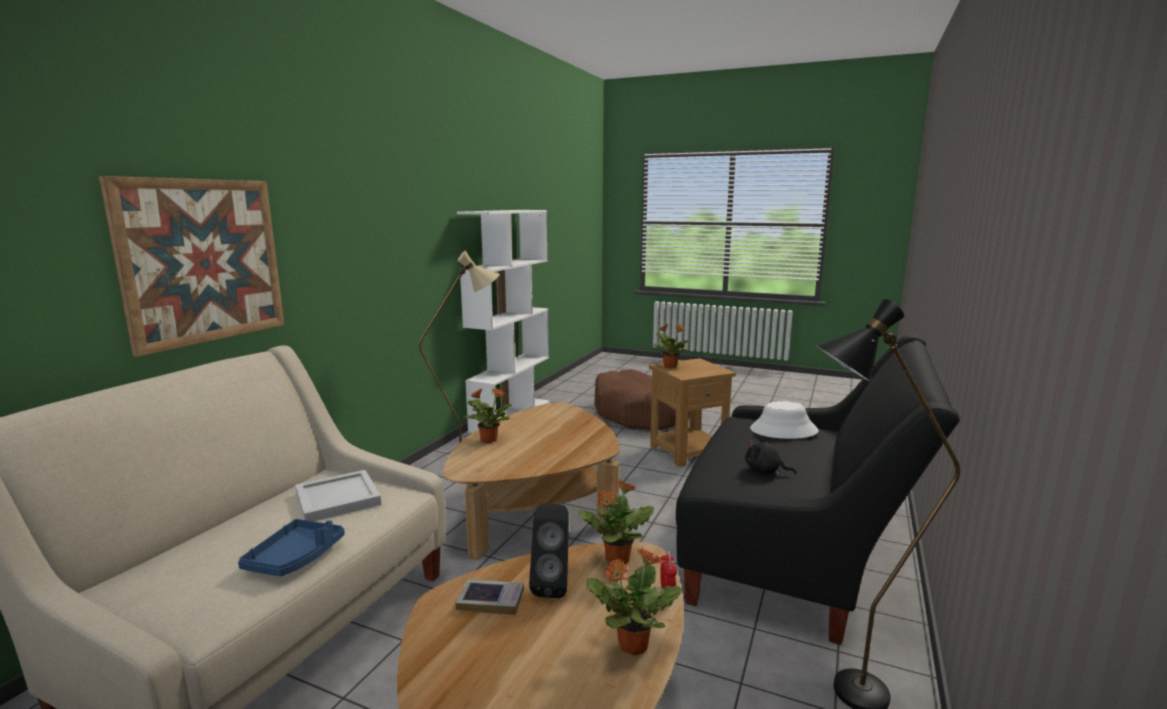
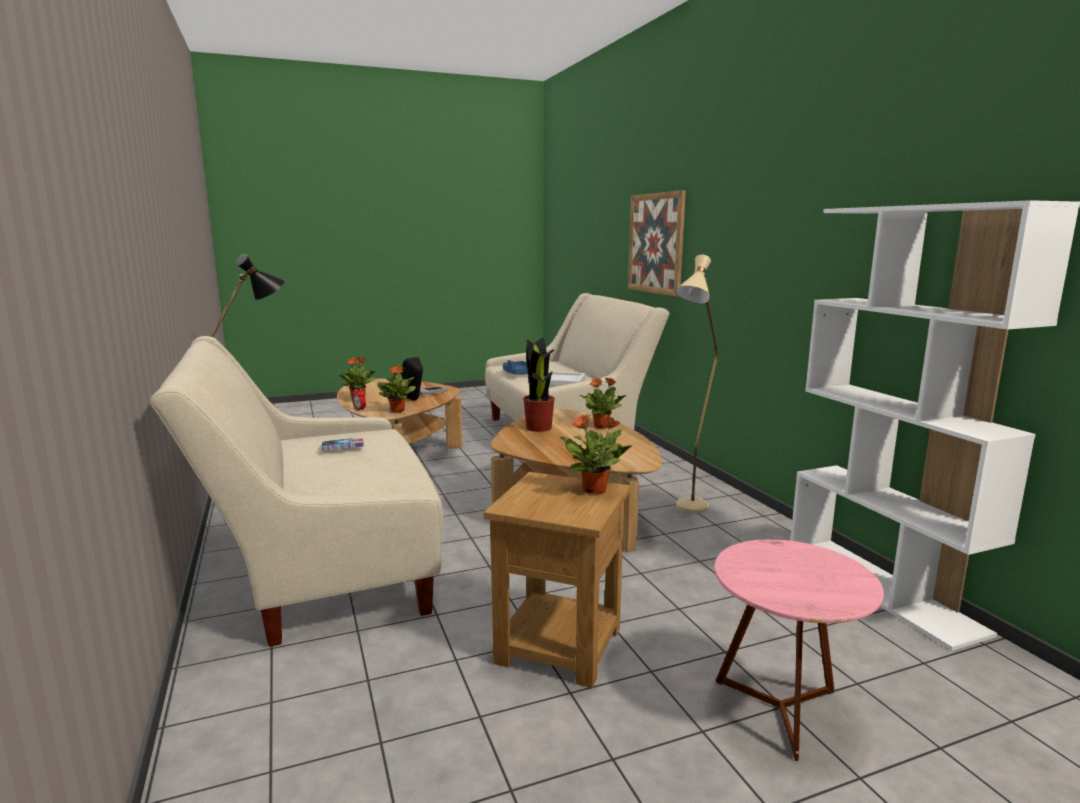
camera: 135 degrees right, 0 degrees up
brown dog bed [594,369,690,430] -> pink side table [714,539,884,761]
black sofa [676,335,960,645] -> beige sofa [149,336,443,647]
black plush toy [745,436,797,475] -> book [322,438,364,450]
white hat [750,401,819,439] -> none
none -> potted plant [523,338,555,432]

